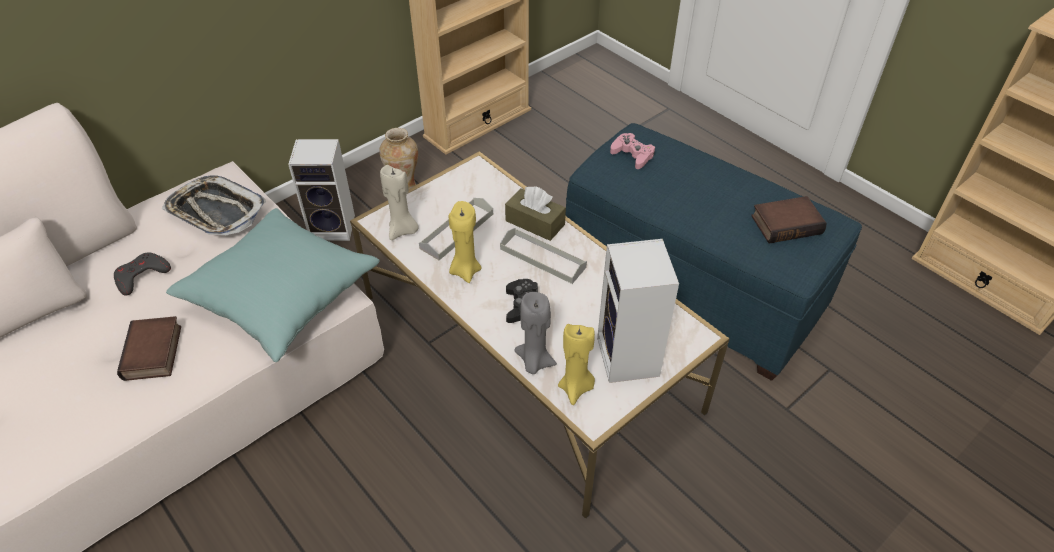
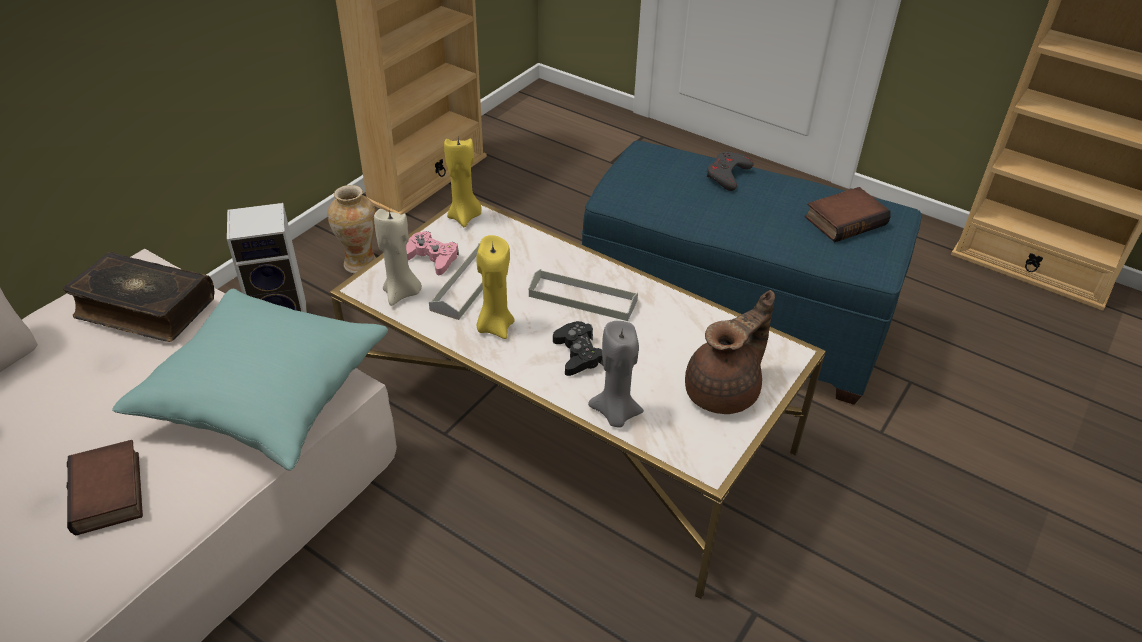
camera: 15 degrees left, 5 degrees down
grey game controller [114,252,171,296] -> grey game controller moved to [707,152,754,191]
tray [161,175,266,236] -> book [63,252,214,342]
brown tissue box [505,186,566,241] -> none
yellow candle [558,324,595,405] -> yellow candle moved to [444,139,482,227]
speaker [597,239,679,383] -> brown teapot [685,290,775,414]
pink game controller [610,133,655,169] -> pink game controller moved to [406,231,459,275]

